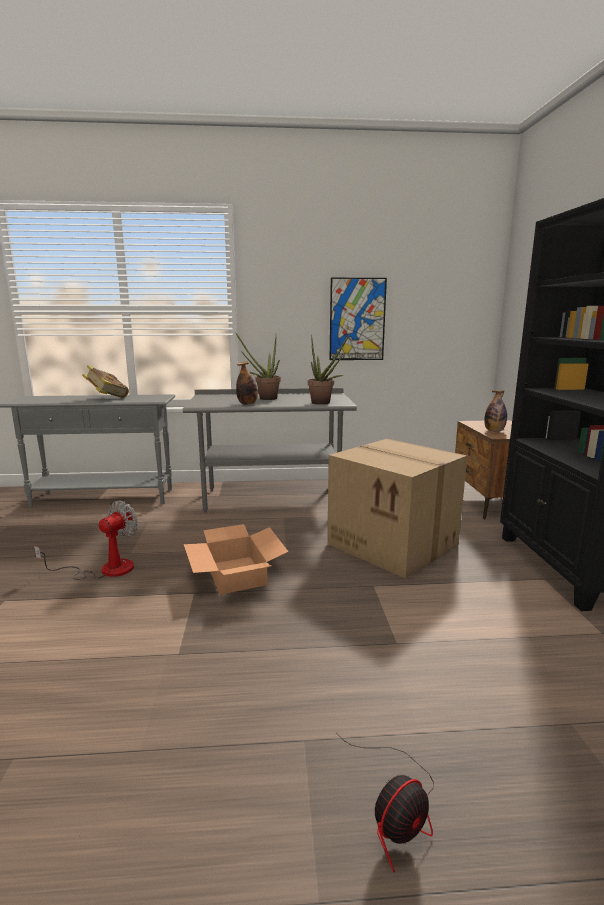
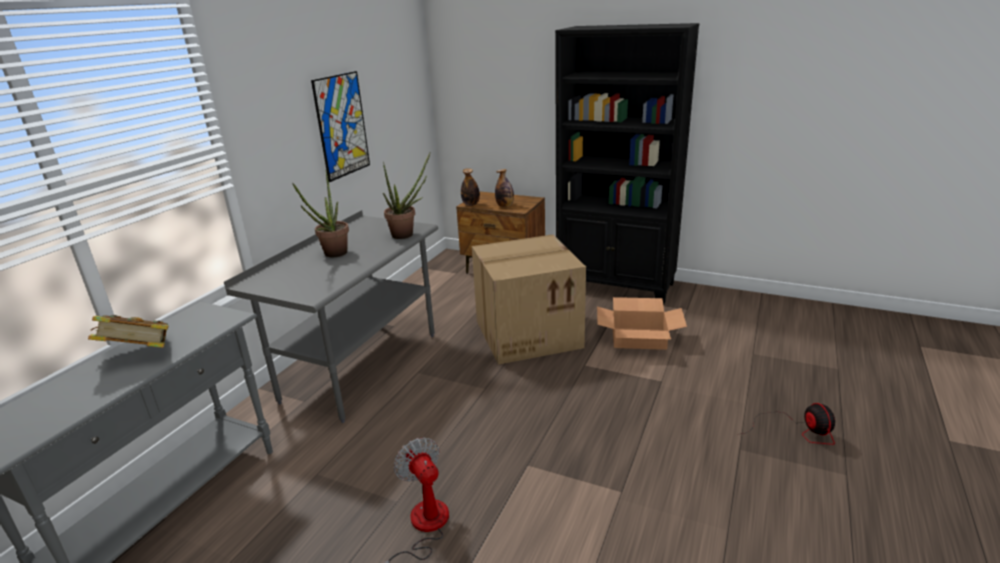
camera: 60 degrees left, 10 degrees up
cardboard box [184,524,288,595] -> cardboard box moved to [597,297,687,350]
bottle [236,362,258,405] -> bottle moved to [461,168,480,206]

